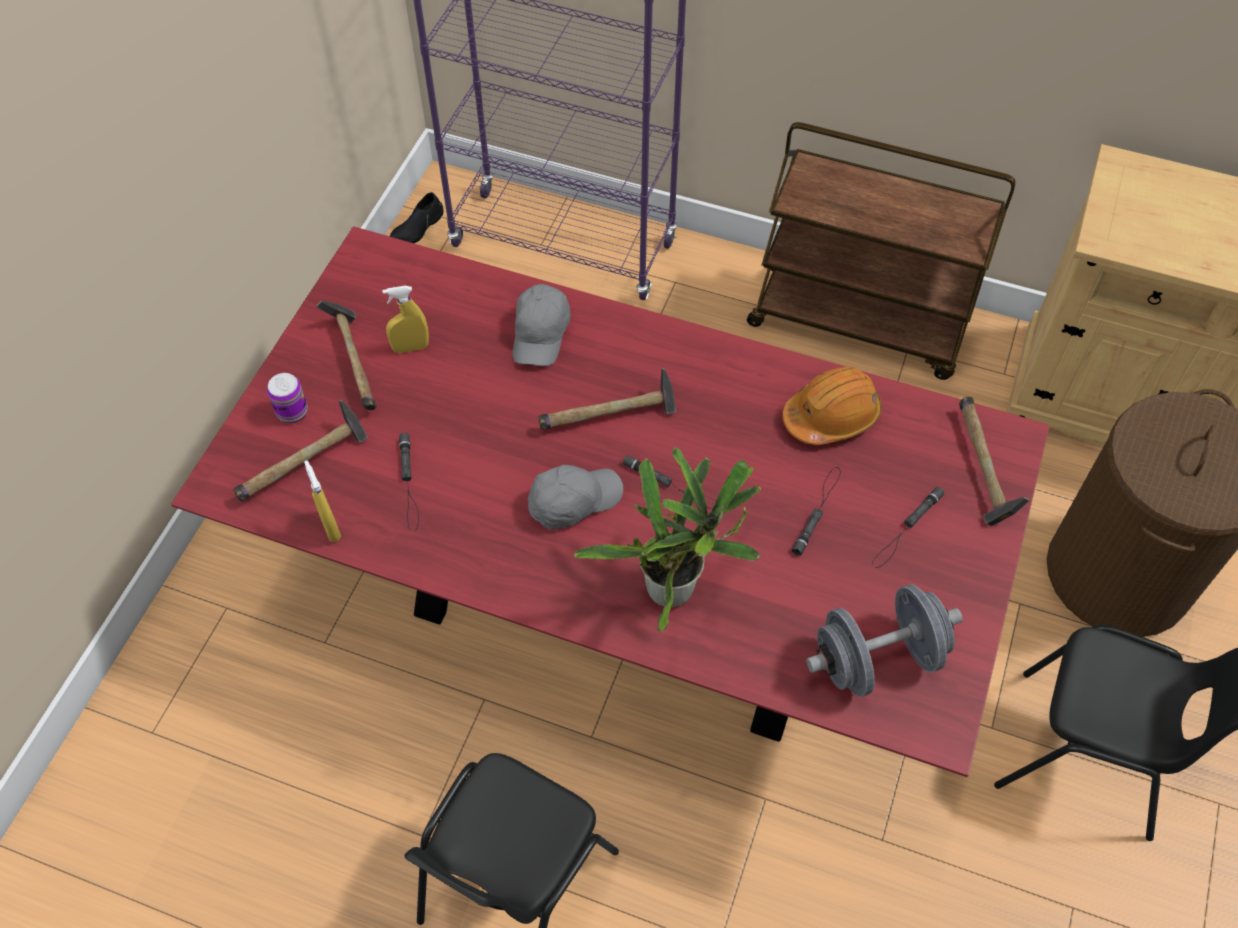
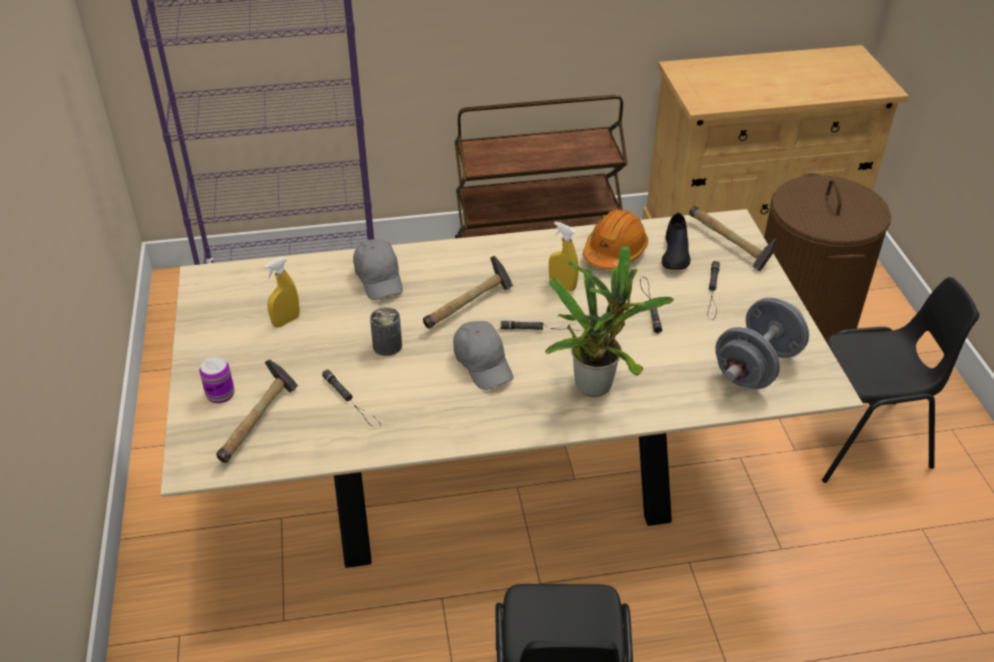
camera: 30 degrees left, 15 degrees down
red dining table [171,226,1050,777] -> beige dining table [160,209,864,568]
yellow spray bottle [304,460,341,542] -> yellow spray bottle moved to [549,221,579,291]
hammer [316,300,376,410] -> none
black shoe [390,192,444,243] -> black shoe moved to [662,213,691,270]
grey cap [528,465,623,530] -> grey cap turned 120 degrees clockwise [453,321,514,390]
none -> can [370,307,402,356]

